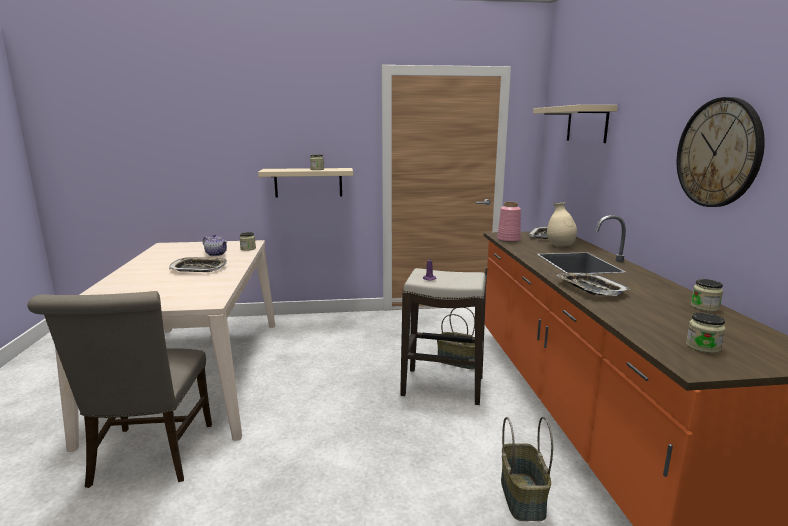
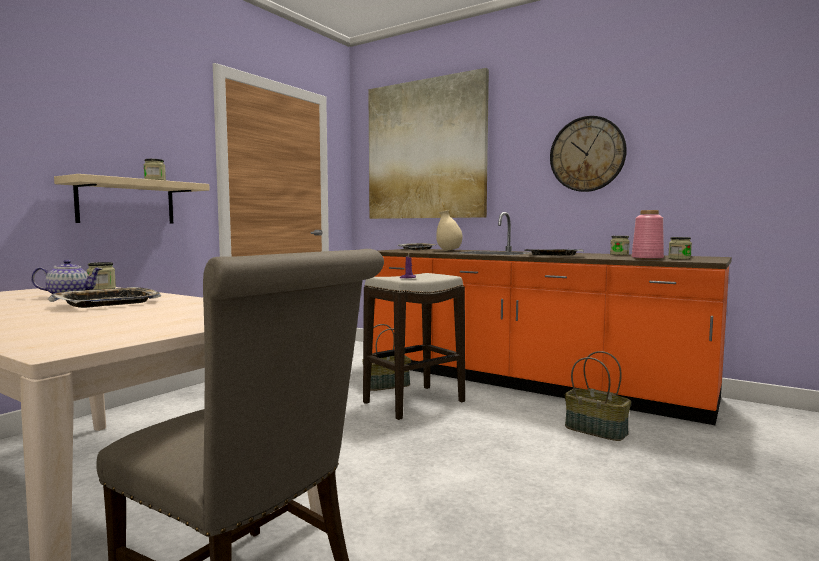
camera: 50 degrees left, 10 degrees down
pink vase [497,202,521,242] -> pink vase moved to [632,210,664,260]
beige shelf [533,105,618,143] -> picture [368,68,489,219]

